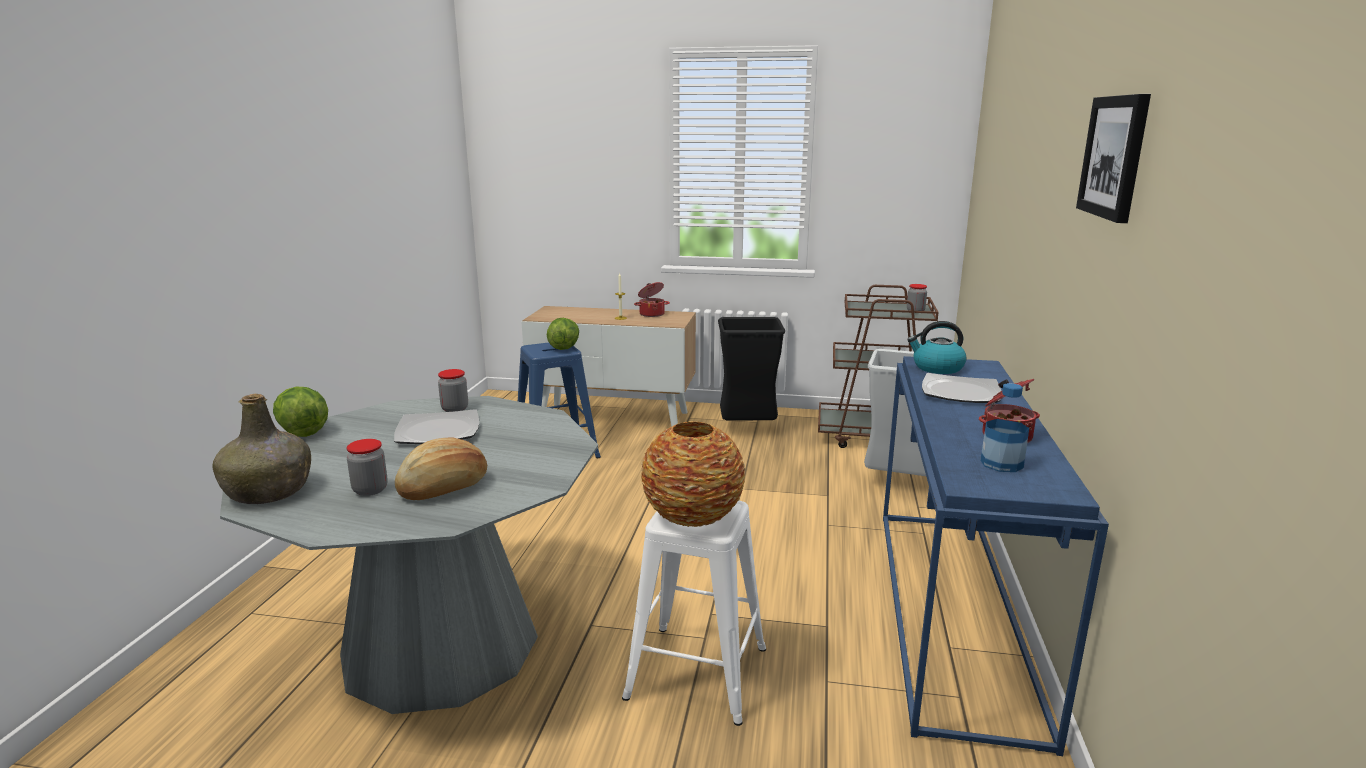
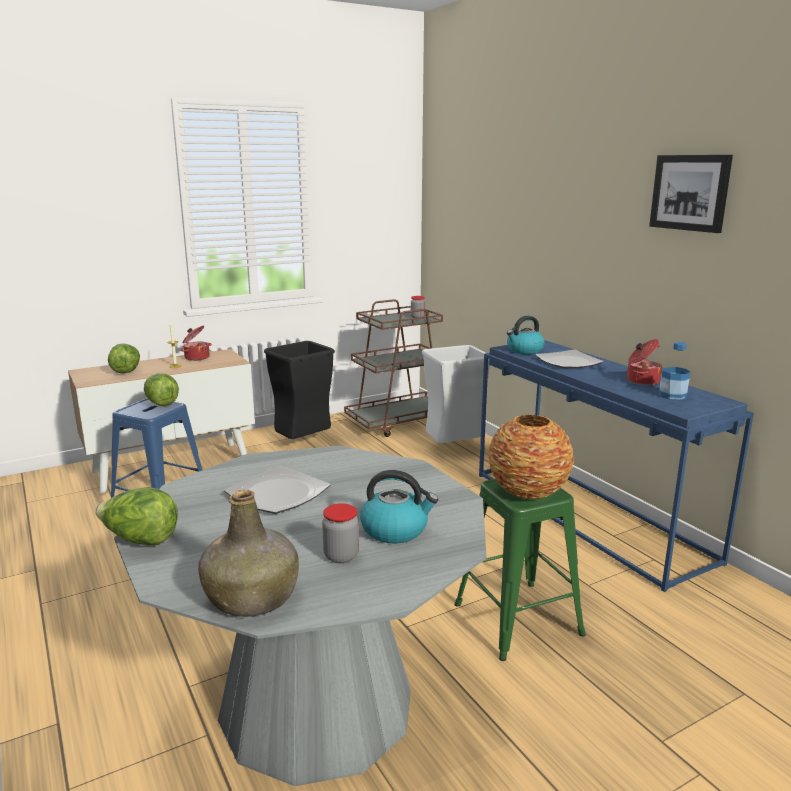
camera: 40 degrees left, 0 degrees up
bread [395,437,487,500] -> kettle [360,470,438,543]
jar [438,369,468,412] -> none
white stool [622,500,766,726] -> green stool [454,479,586,661]
none -> lettuce [108,343,140,374]

